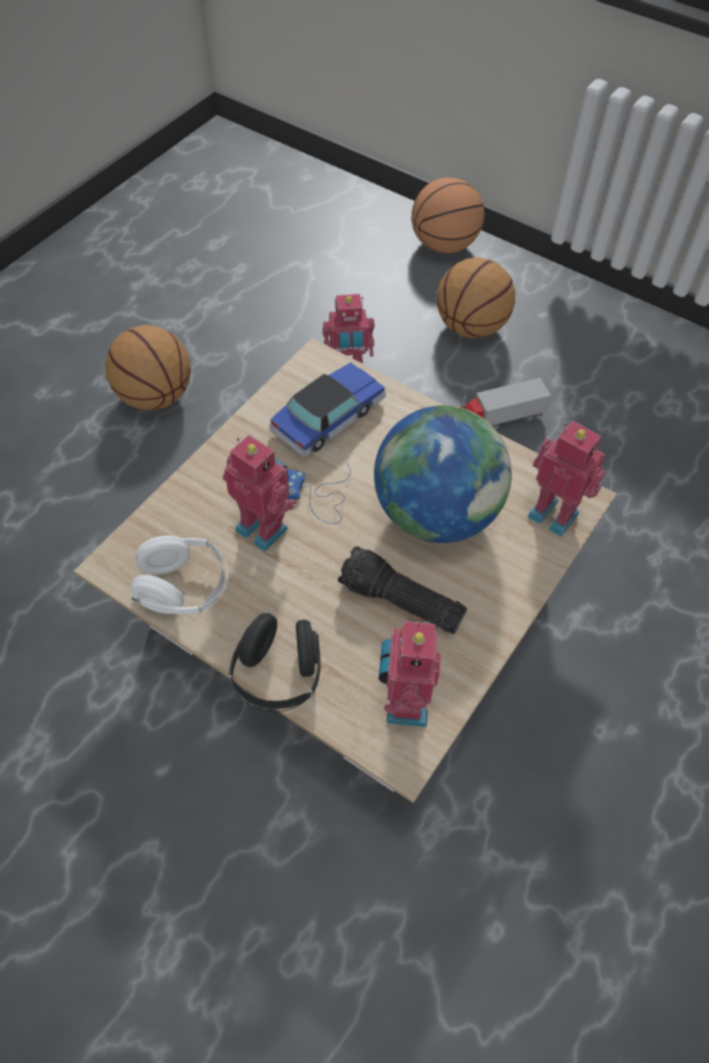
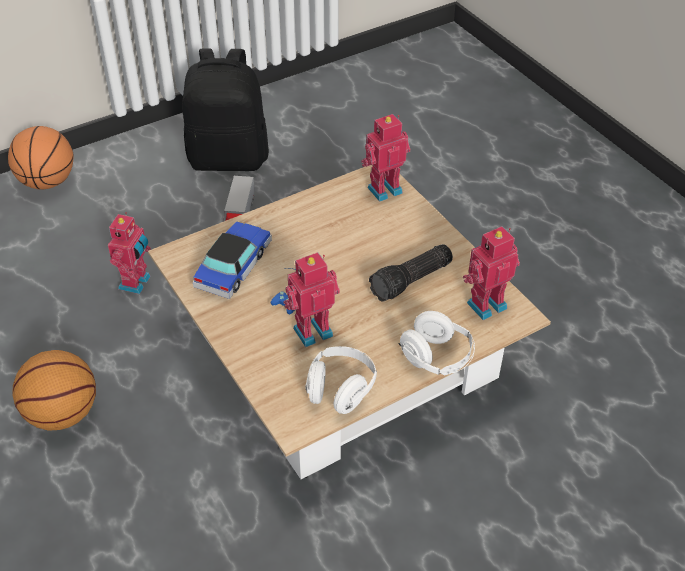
camera: 65 degrees left, 10 degrees down
black headphones [229,613,320,712] -> white headphones [398,311,475,375]
toy car [269,362,386,459] -> toy car turned 45 degrees clockwise [193,221,272,299]
globe [374,405,512,543] -> none
toy robot [378,617,441,727] -> toy robot turned 120 degrees clockwise [463,226,520,320]
basketball [437,257,515,339] -> none
none -> black backpack [182,48,269,171]

